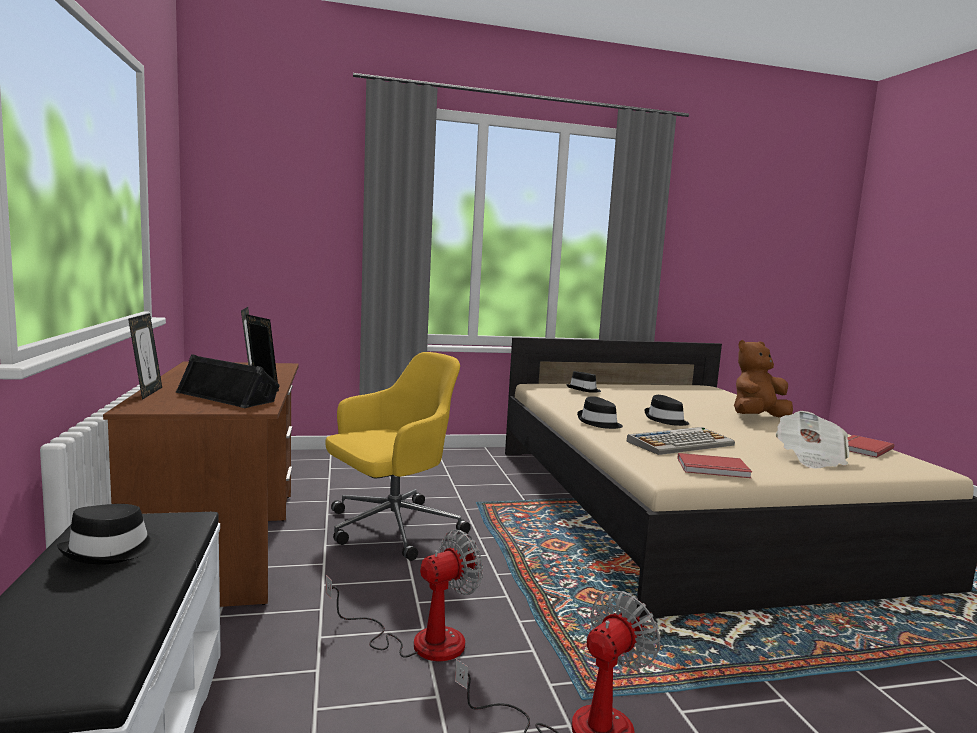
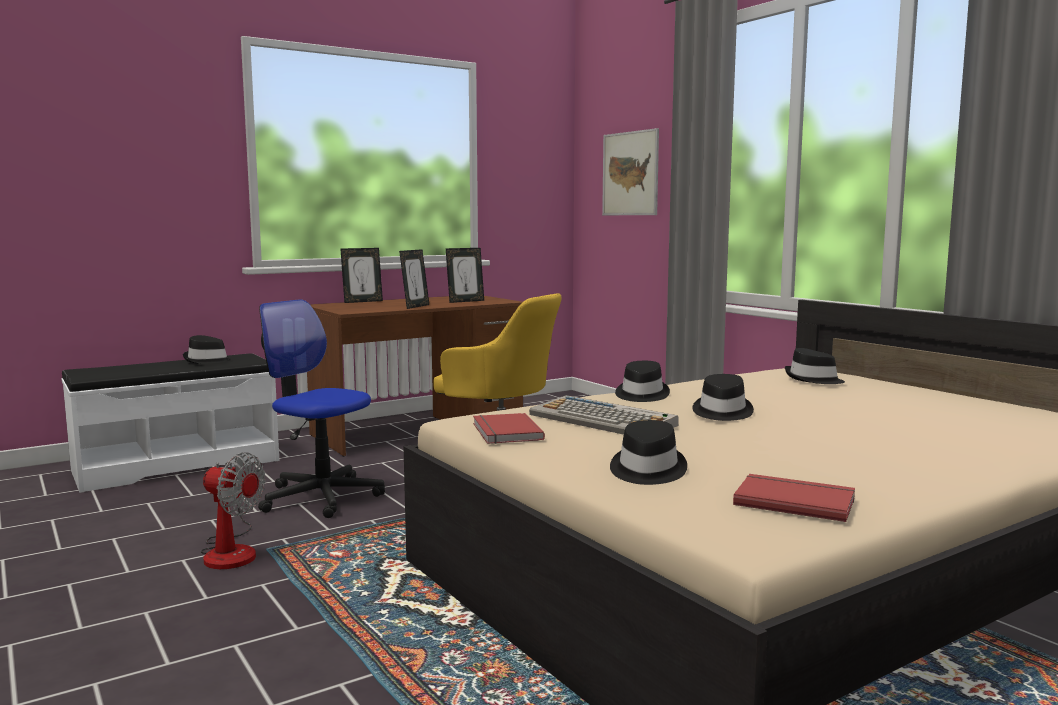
camera: 70 degrees right, 0 degrees up
black speaker [175,354,280,408] -> none
fan [326,529,483,661] -> office chair [258,299,385,518]
brown plush toy [734,340,793,417] -> none
newspaper [776,411,849,469] -> black hat [610,420,687,485]
none -> picture [602,128,659,215]

